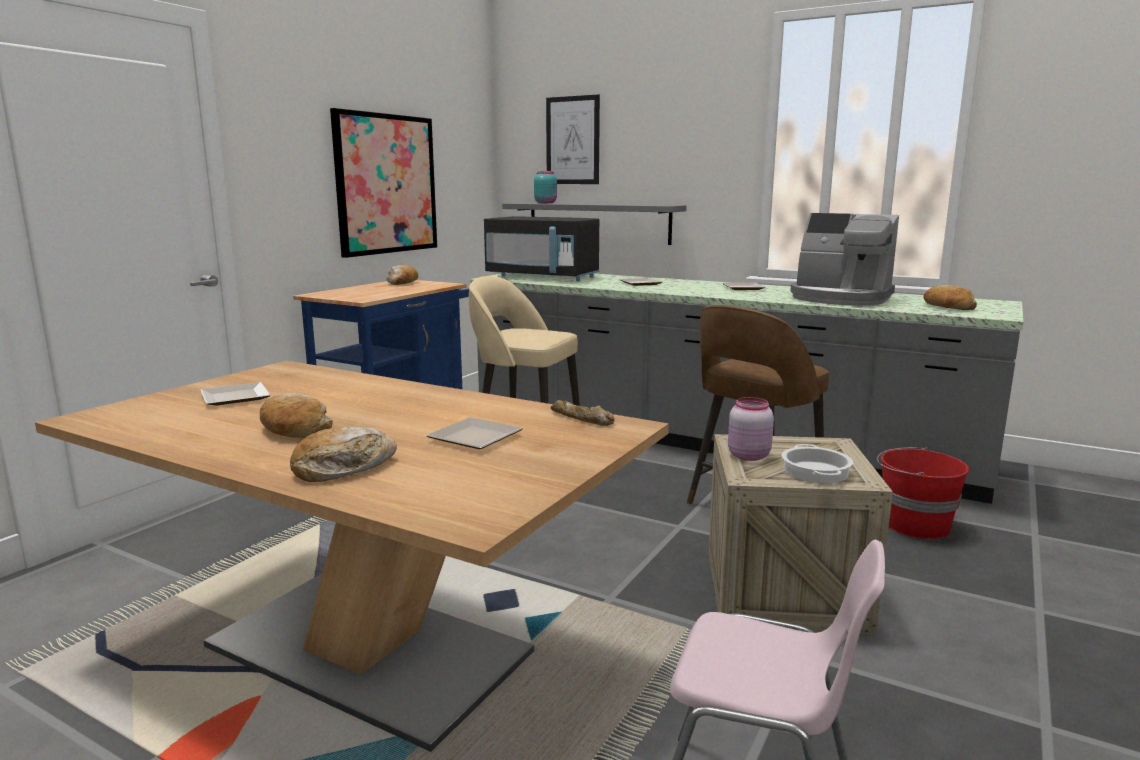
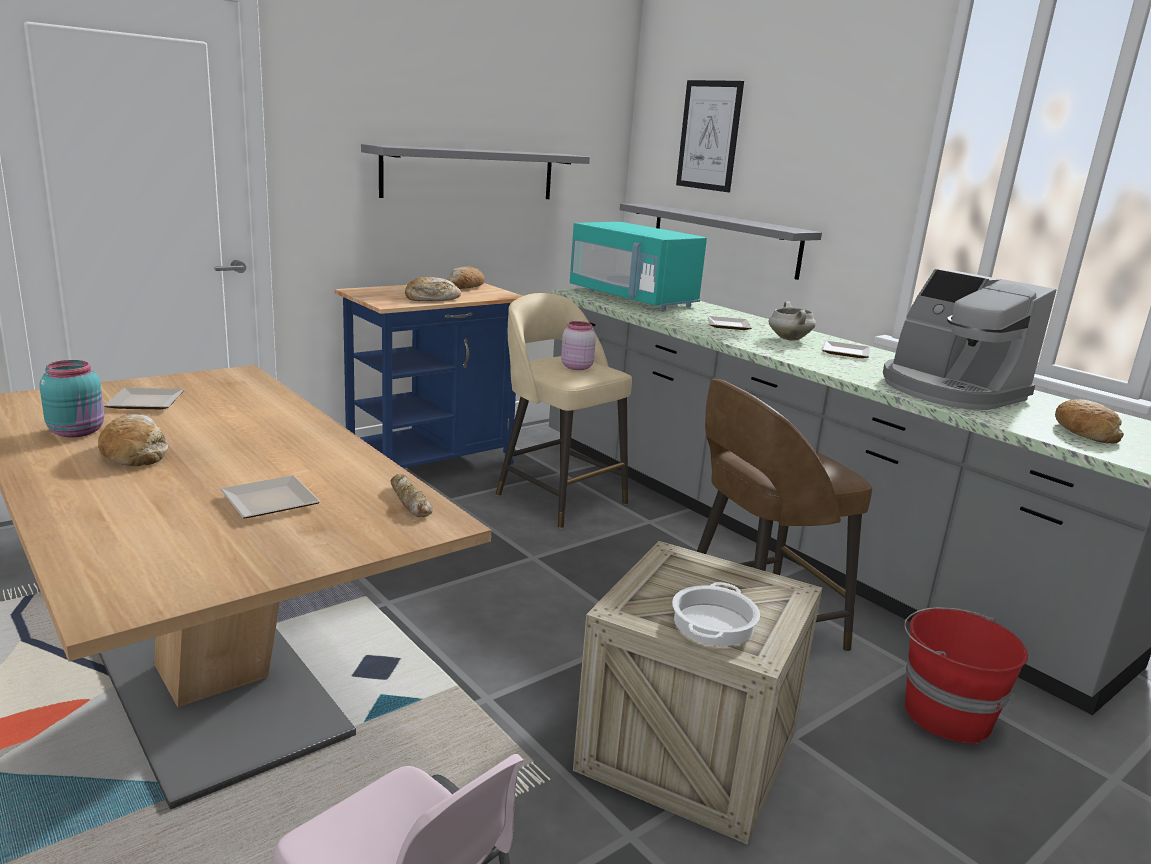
camera: 20 degrees right, 5 degrees up
bread [290,425,397,482] -> bread moved to [405,277,461,301]
picture [330,108,437,258] -> grey shelf [361,144,590,199]
black microwave [484,216,600,281] -> turquoise microwave [570,222,707,311]
turquoise jar [534,171,557,203] -> turquoise jar moved to [39,360,104,437]
pink jar [728,397,774,461] -> pink jar moved to [561,321,596,370]
none -> white cooking pot [768,301,816,340]

